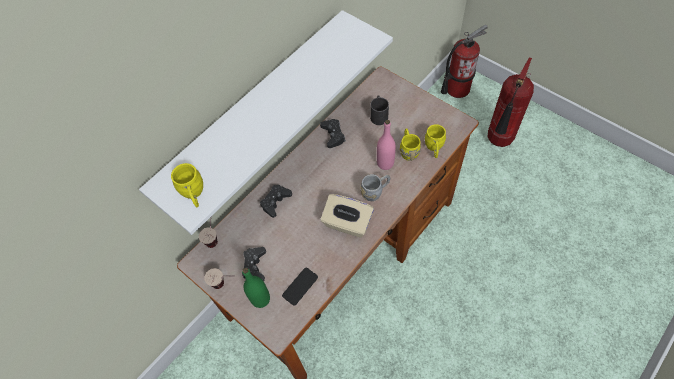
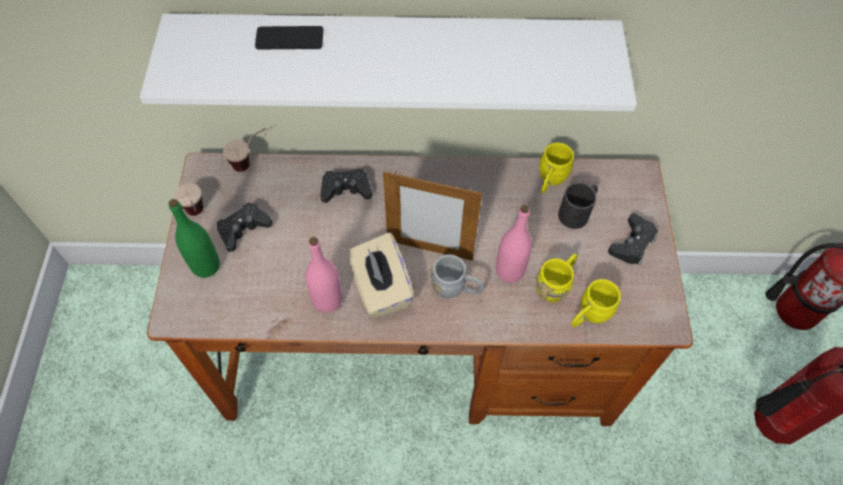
camera: 45 degrees right, 0 degrees up
yellow mug [171,163,203,207] -> yellow mug moved to [539,143,574,193]
phone [282,268,318,306] -> phone moved to [255,26,323,49]
black game controller [320,119,346,148] -> black game controller moved to [608,213,659,265]
none -> pink bottle [305,237,342,313]
none -> picture frame [383,171,482,261]

